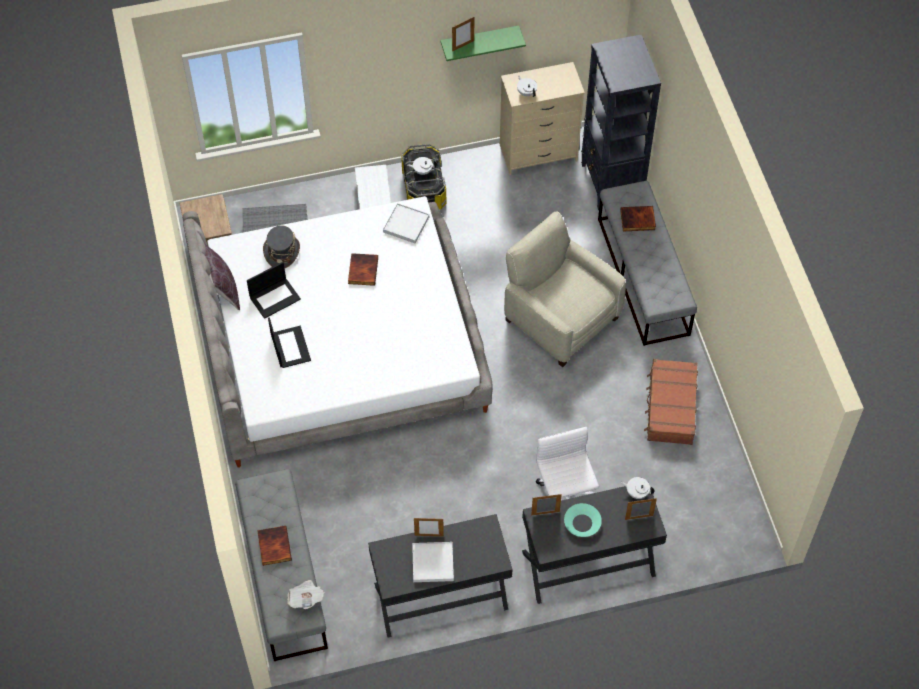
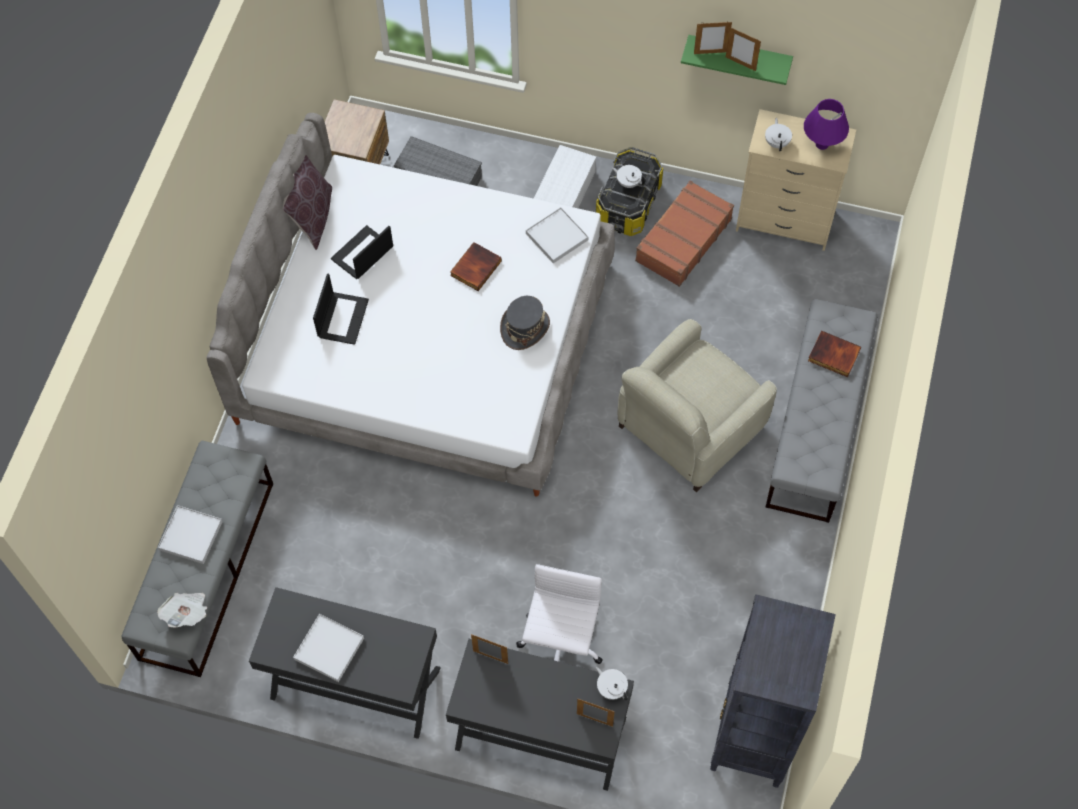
camera: 30 degrees right, 5 degrees up
laptop [247,262,301,319] -> laptop turned 135 degrees clockwise [331,225,393,279]
book [257,526,292,566] -> white tray [158,505,223,564]
grey hat [263,225,300,268] -> grey hat moved to [500,296,550,350]
picture frame [414,517,444,537] -> picture frame moved to [726,27,761,71]
beige armchair [504,211,626,367] -> beige armchair turned 120 degrees counterclockwise [618,319,777,492]
turquoise bowl [564,503,602,537] -> none
black bookcase [581,35,661,210] -> black bookcase moved to [710,594,836,788]
brown suitcase [644,359,698,445] -> brown suitcase moved to [635,181,734,287]
none -> purple table lamp [804,99,849,150]

